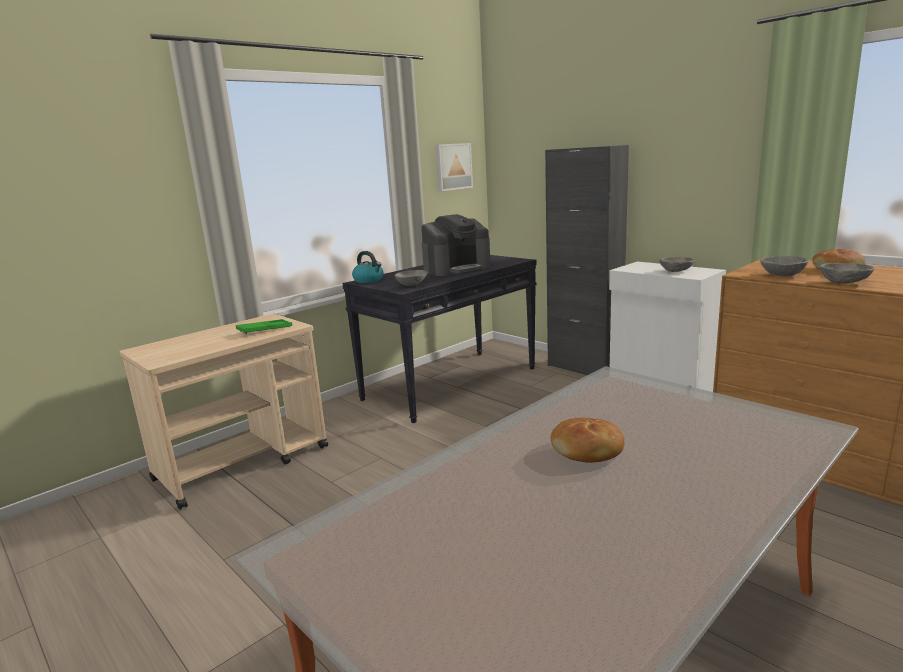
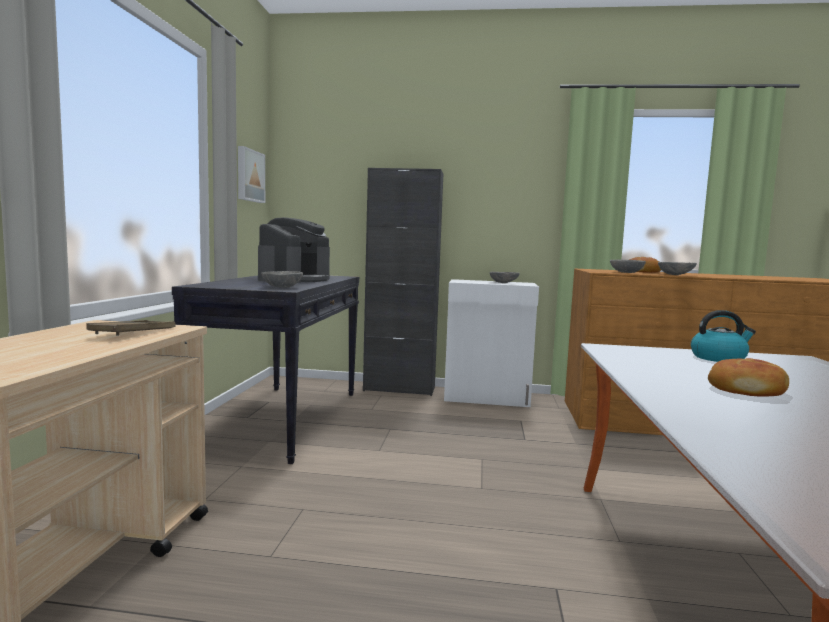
camera: 40 degrees left, 10 degrees down
green tray [236,319,292,334] -> brown tray [87,320,176,336]
kettle [352,251,383,283] -> kettle moved to [691,310,756,362]

